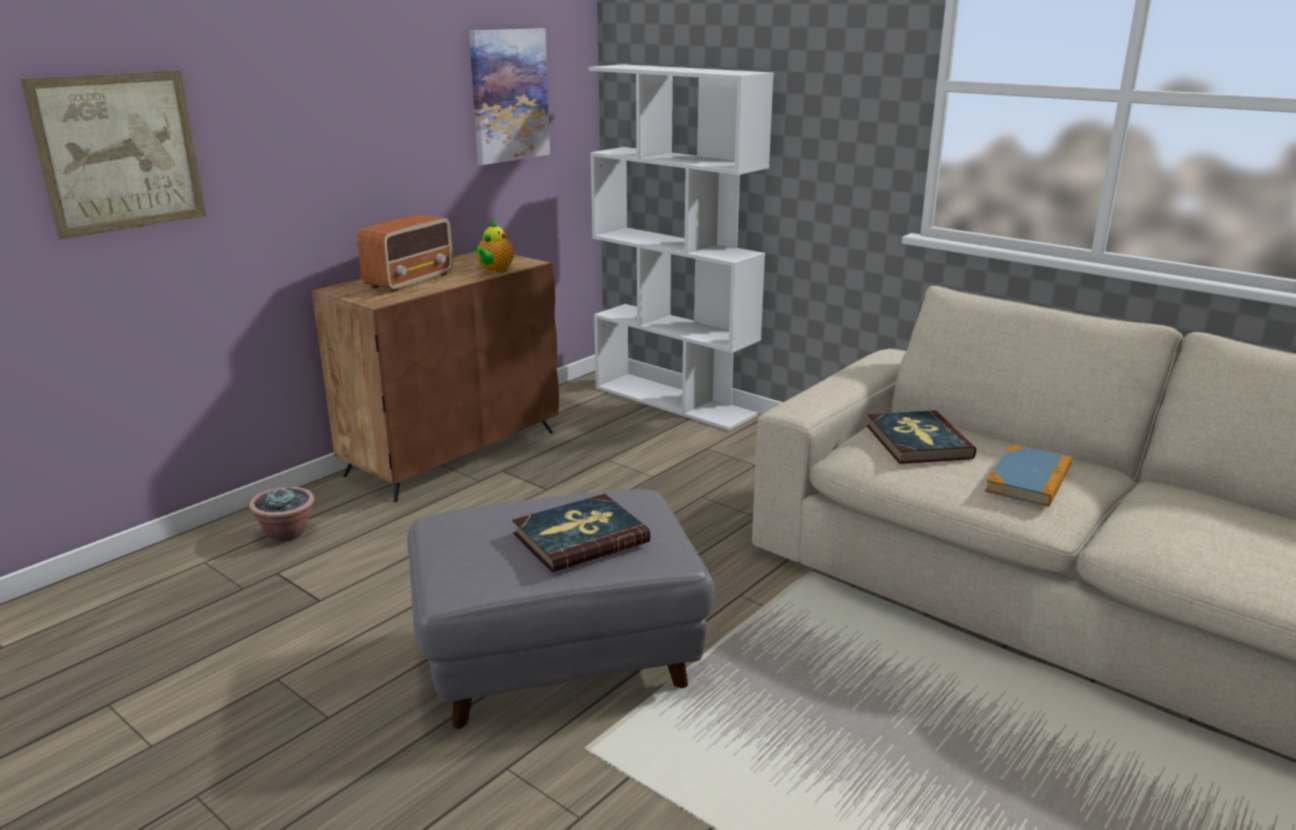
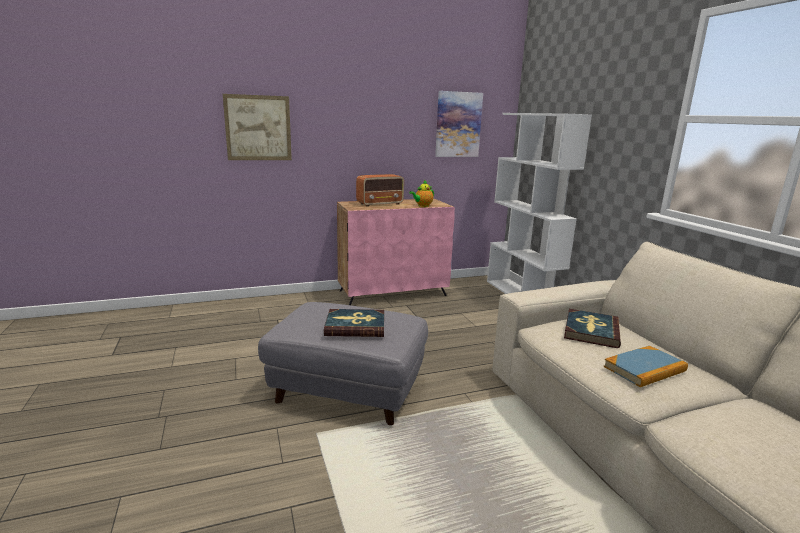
camera: 30 degrees right, 5 degrees down
potted plant [249,487,315,542] -> none
brown cabinet [312,252,559,502] -> pink cabinet [337,199,455,305]

